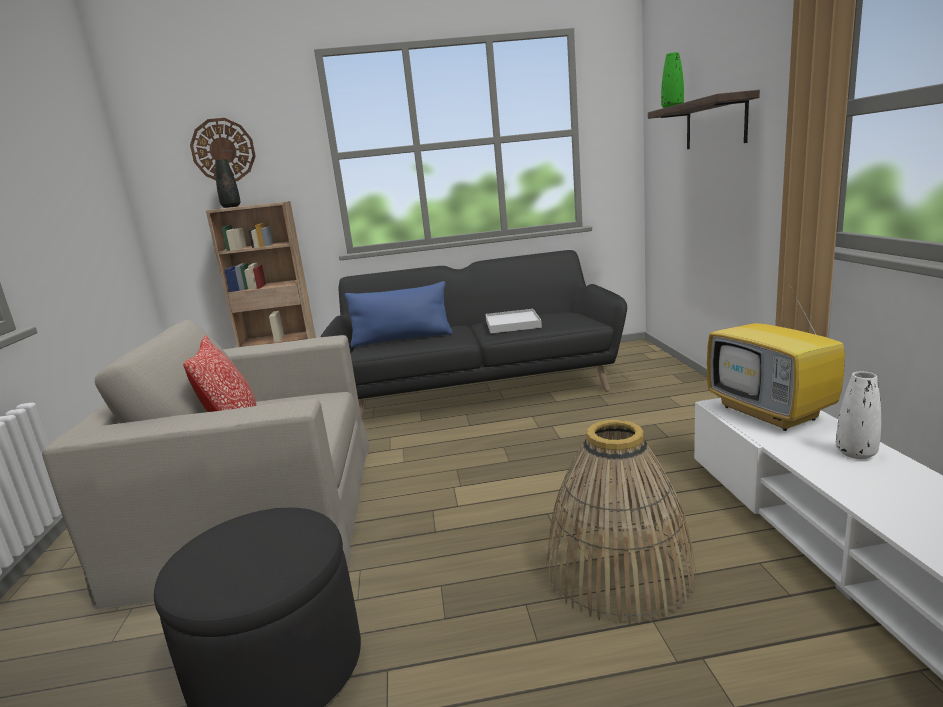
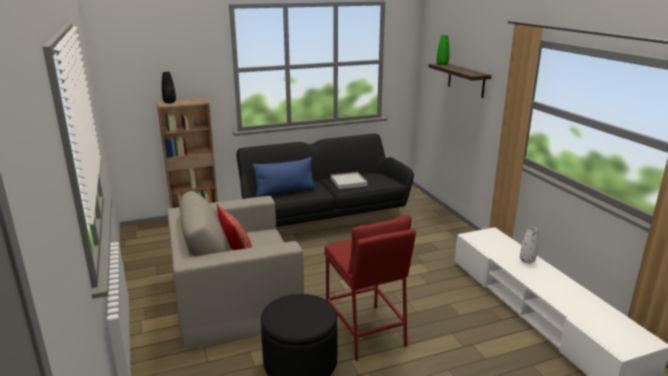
camera: 15 degrees left, 5 degrees up
wall clock [190,118,256,181] -> none
basket [546,420,696,624] -> none
television [707,279,845,431] -> none
none -> red stool [324,215,416,361]

